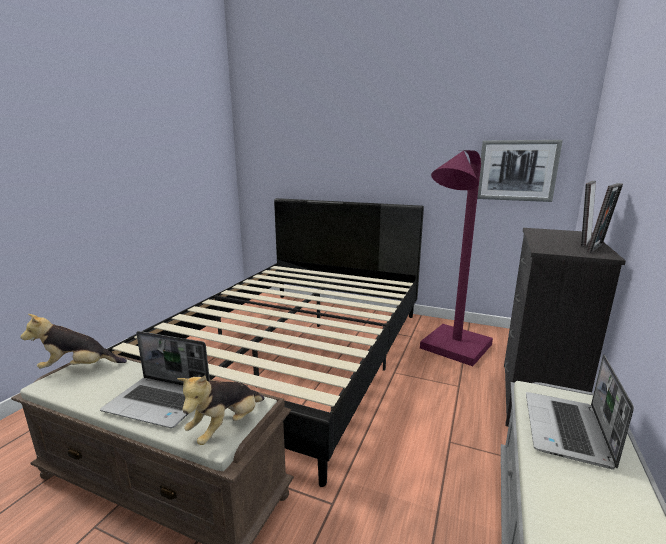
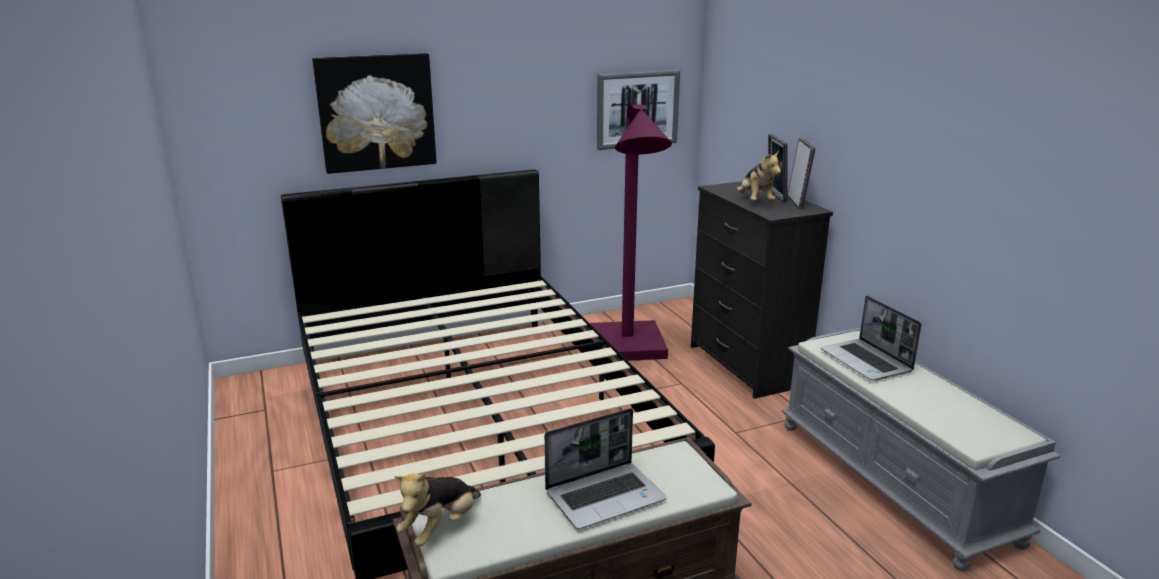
camera: 45 degrees left, 5 degrees up
plush toy [177,375,264,445] -> plush toy moved to [737,150,781,201]
none -> picture [312,53,437,174]

